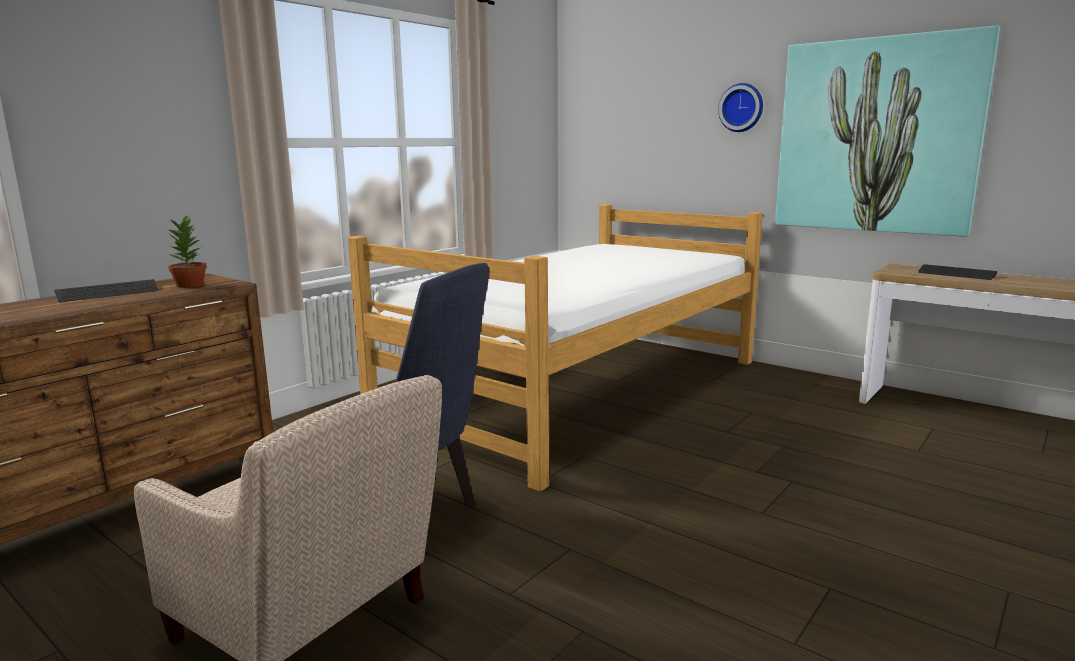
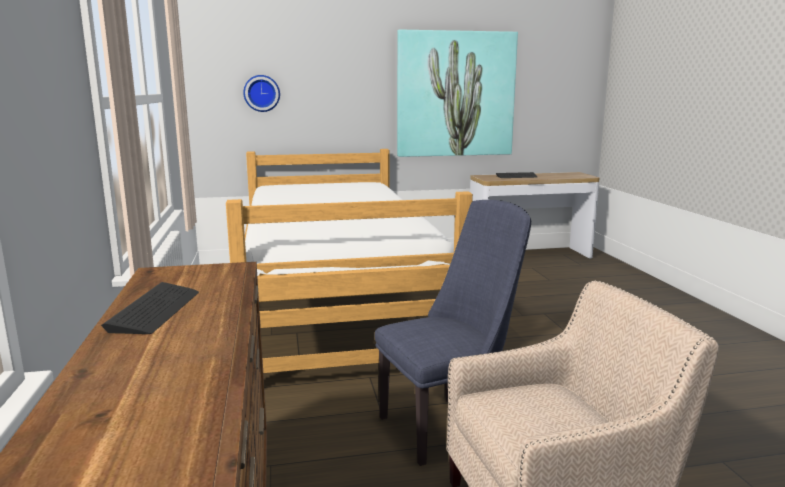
camera: 50 degrees left, 0 degrees up
potted plant [167,214,207,288] -> none
wall clock [718,83,763,132] -> wall clock moved to [243,75,280,112]

